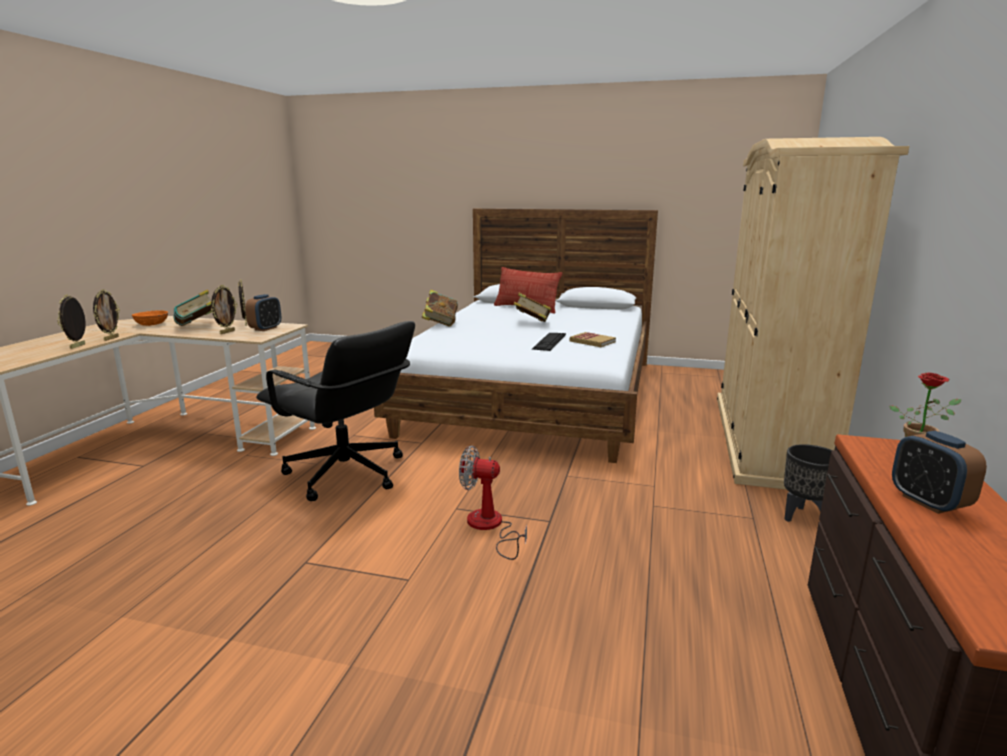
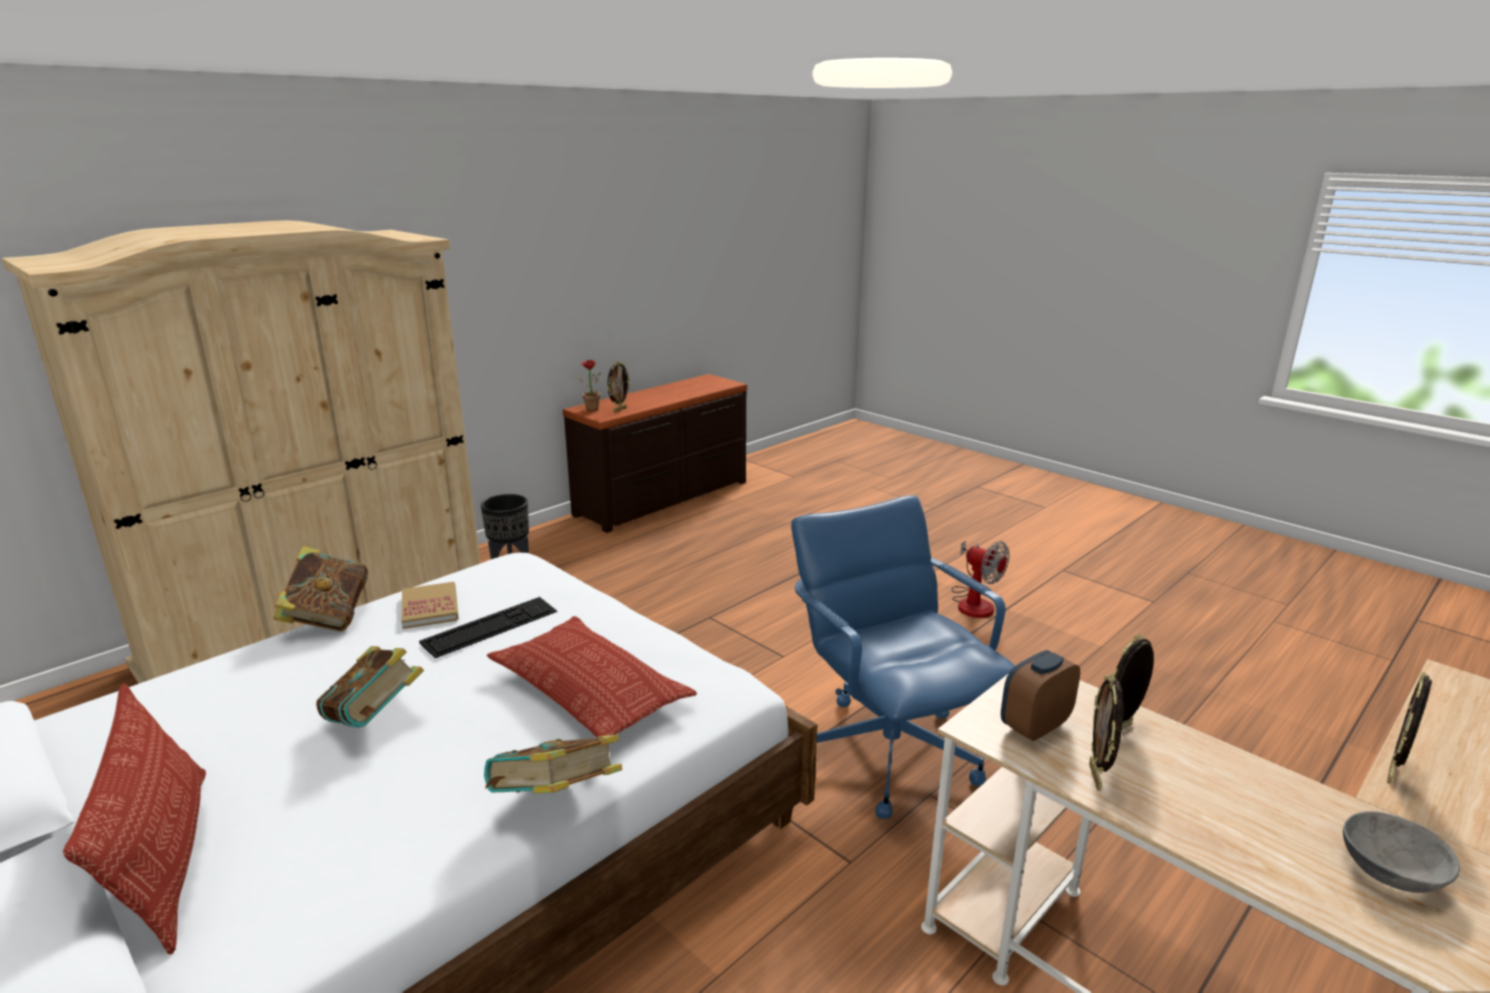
camera: 150 degrees left, 5 degrees up
picture frame [57,294,86,349] -> picture frame moved to [607,361,631,412]
orange bowl [132,310,168,326] -> grey bowl [1343,811,1460,893]
book [173,289,212,326] -> book moved to [273,546,368,631]
black office chair [256,321,415,501] -> blue office chair [791,495,1015,819]
fan [459,446,527,560] -> fan moved to [952,541,1009,618]
alarm clock [892,430,987,514] -> none
none -> pillow [487,616,697,738]

